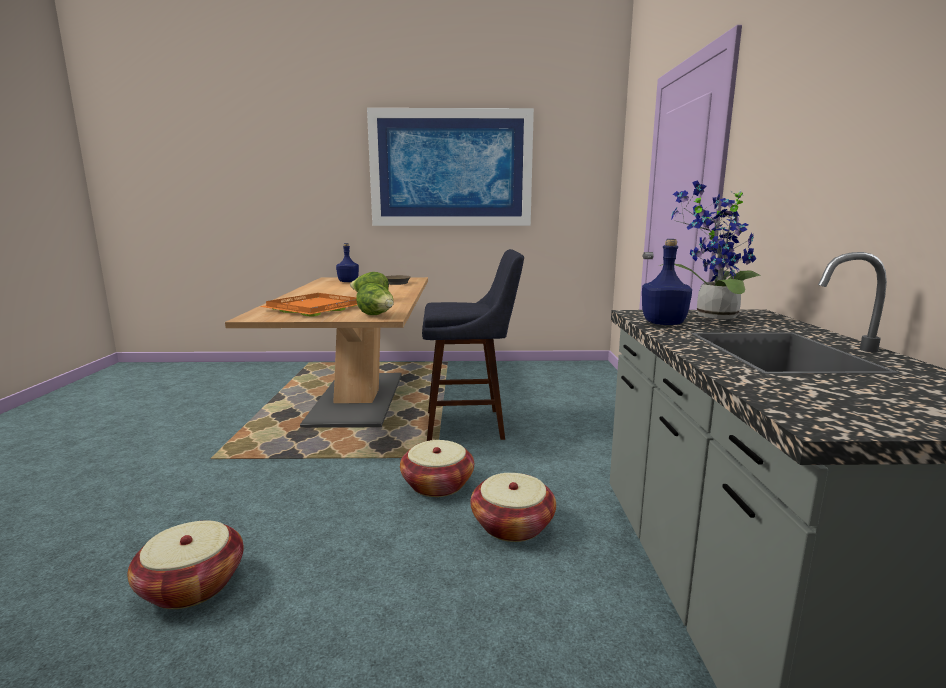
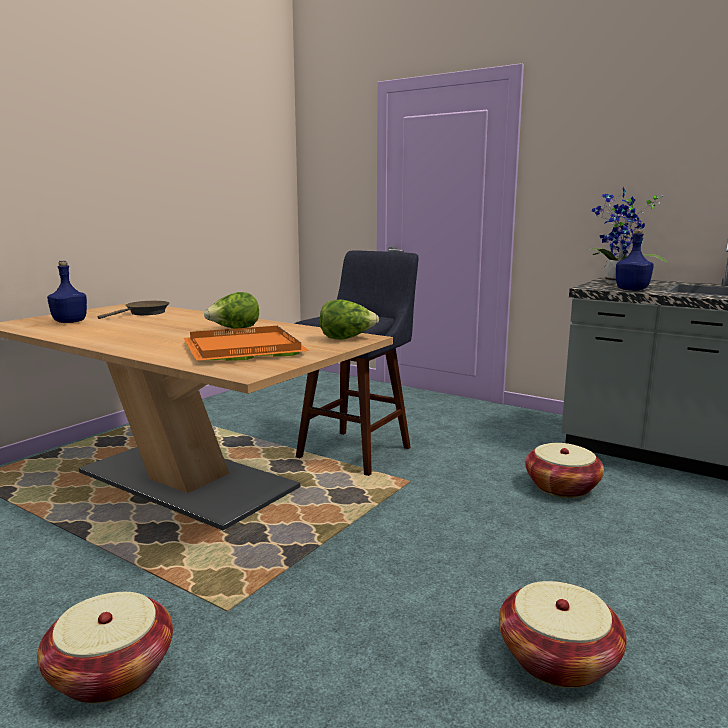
camera: 55 degrees left, 0 degrees up
picture [367,108,534,226] -> none
basket [400,440,474,497] -> basket moved to [37,592,173,703]

